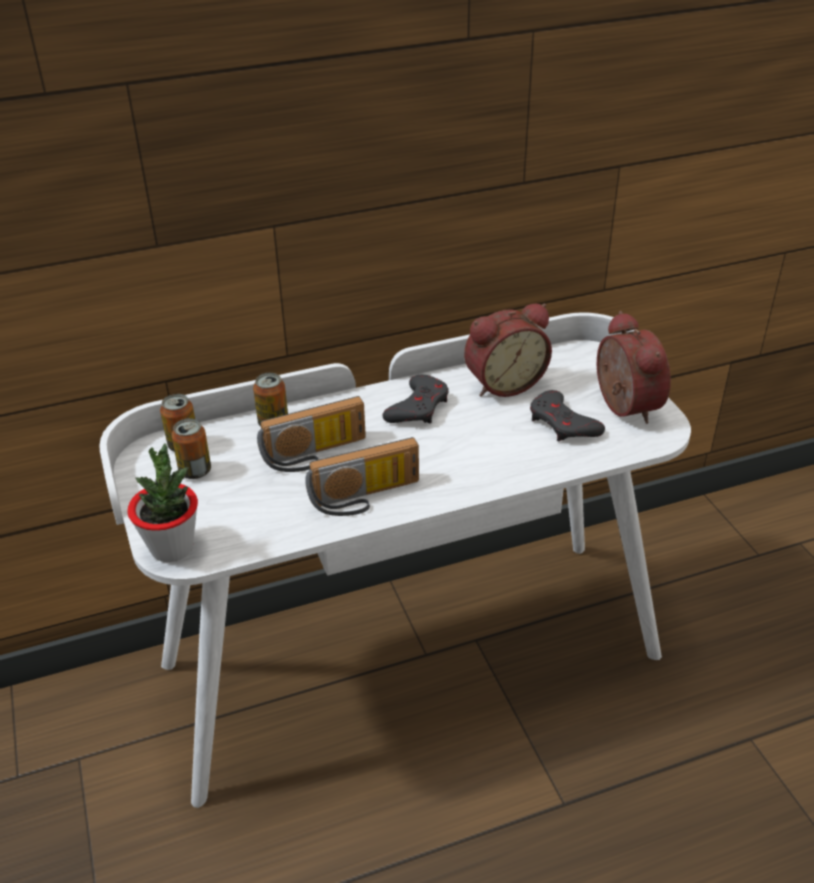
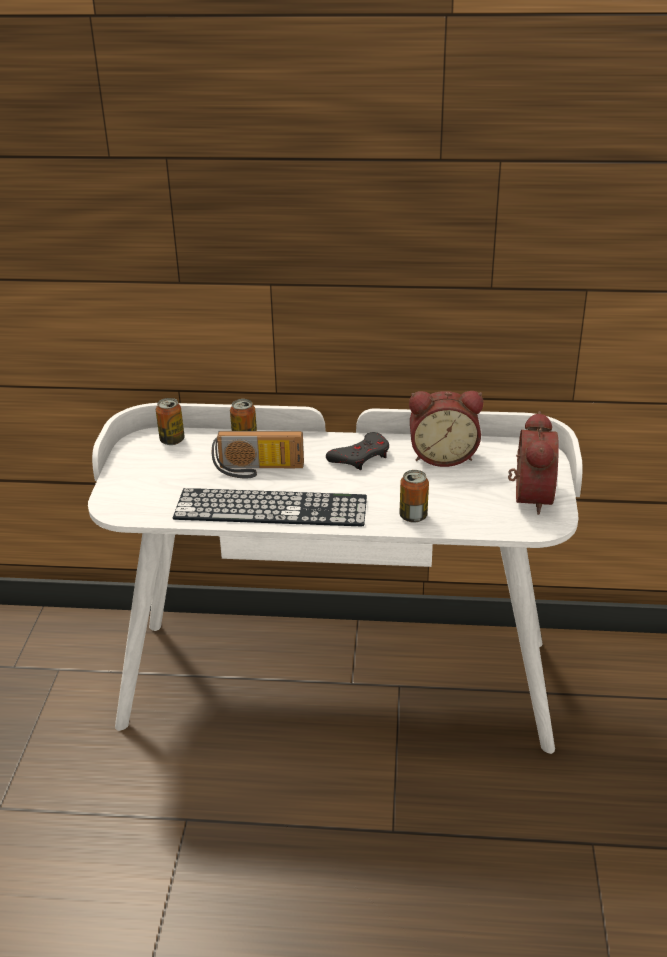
camera: 25 degrees right, 5 degrees down
potted plant [127,443,198,562] -> none
can [171,418,211,479] -> can moved to [399,470,429,523]
radio [305,437,419,516] -> keyboard [173,488,367,527]
grey game controller [530,390,605,442] -> none

